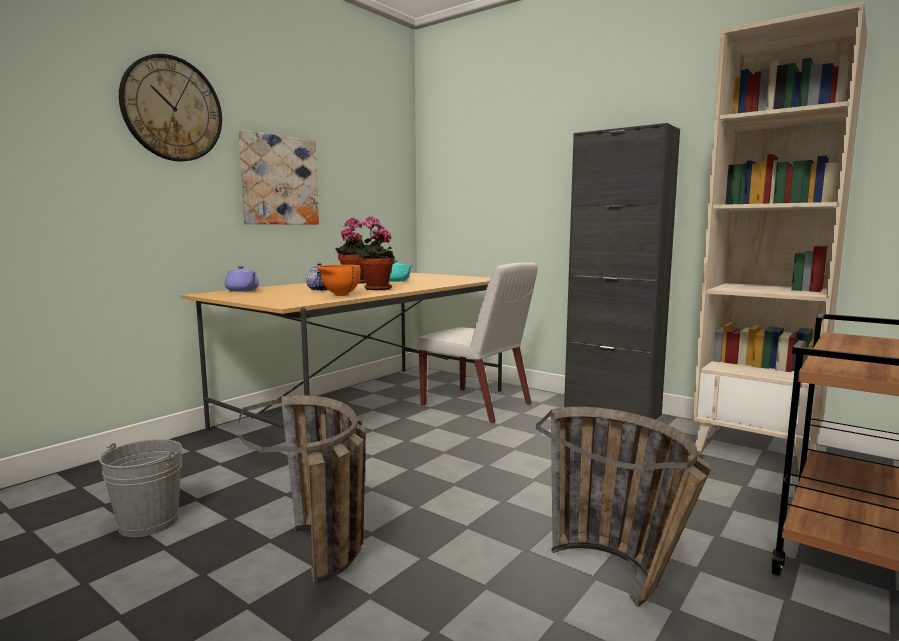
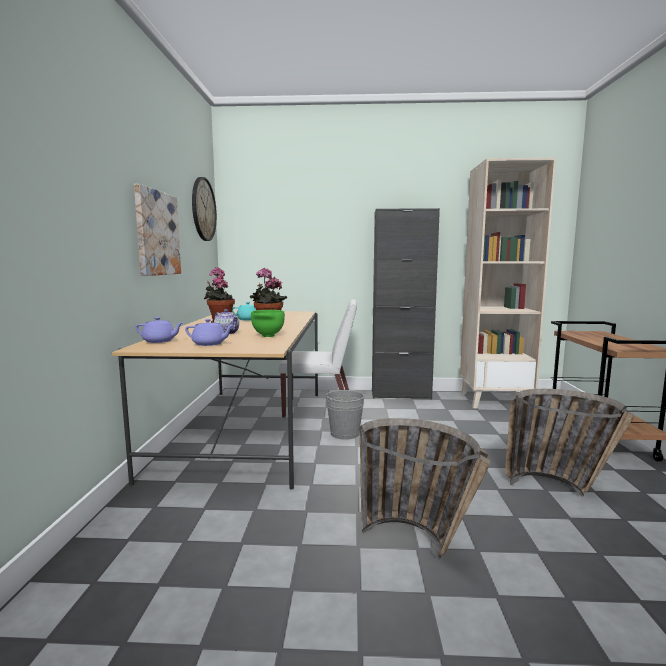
camera: 35 degrees left, 0 degrees up
grey bucket [99,439,183,537] -> grey bucket moved to [325,390,367,440]
wall clock [119,54,222,162] -> wall clock moved to [192,177,217,241]
orange bowl [317,265,360,296] -> green bowl [251,310,285,337]
none -> purple teapot [185,319,234,346]

